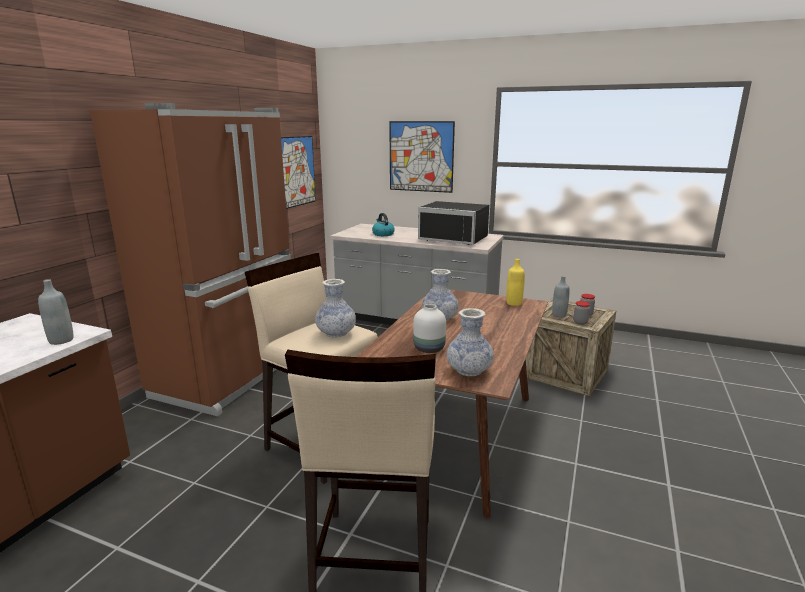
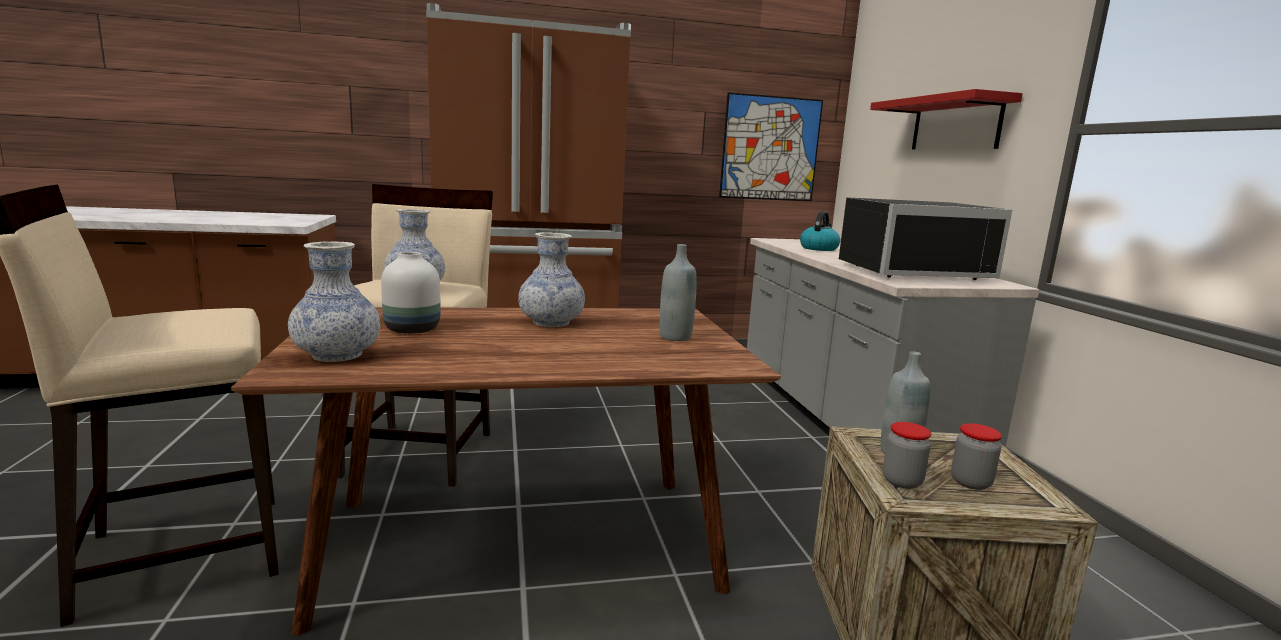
camera: 55 degrees right, 5 degrees down
grey bottle [38,279,73,345] -> grey bottle moved to [660,244,697,341]
picture [389,121,455,193] -> red shelf [870,89,1023,149]
black microwave [418,201,489,245] -> black microwave turned 90 degrees counterclockwise [839,197,1012,280]
yellow bottle [506,259,525,306] -> none

